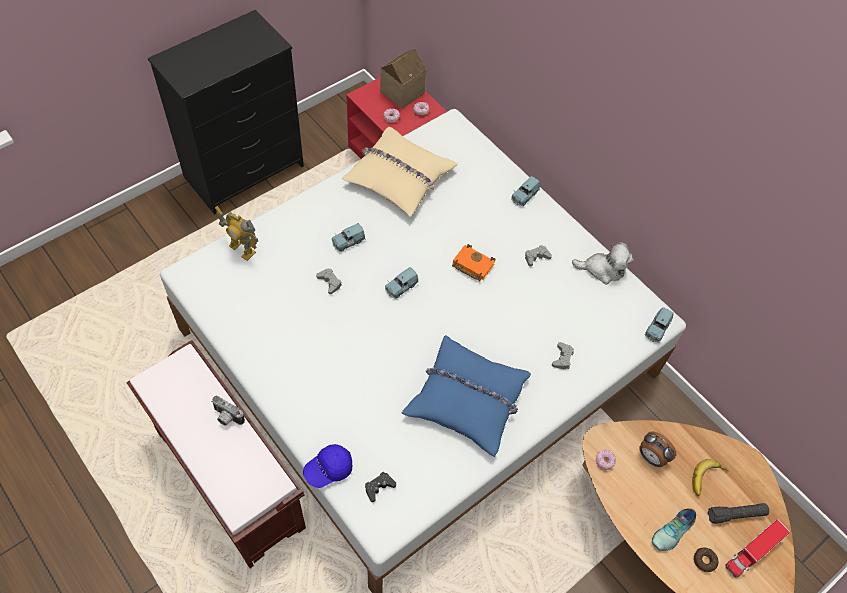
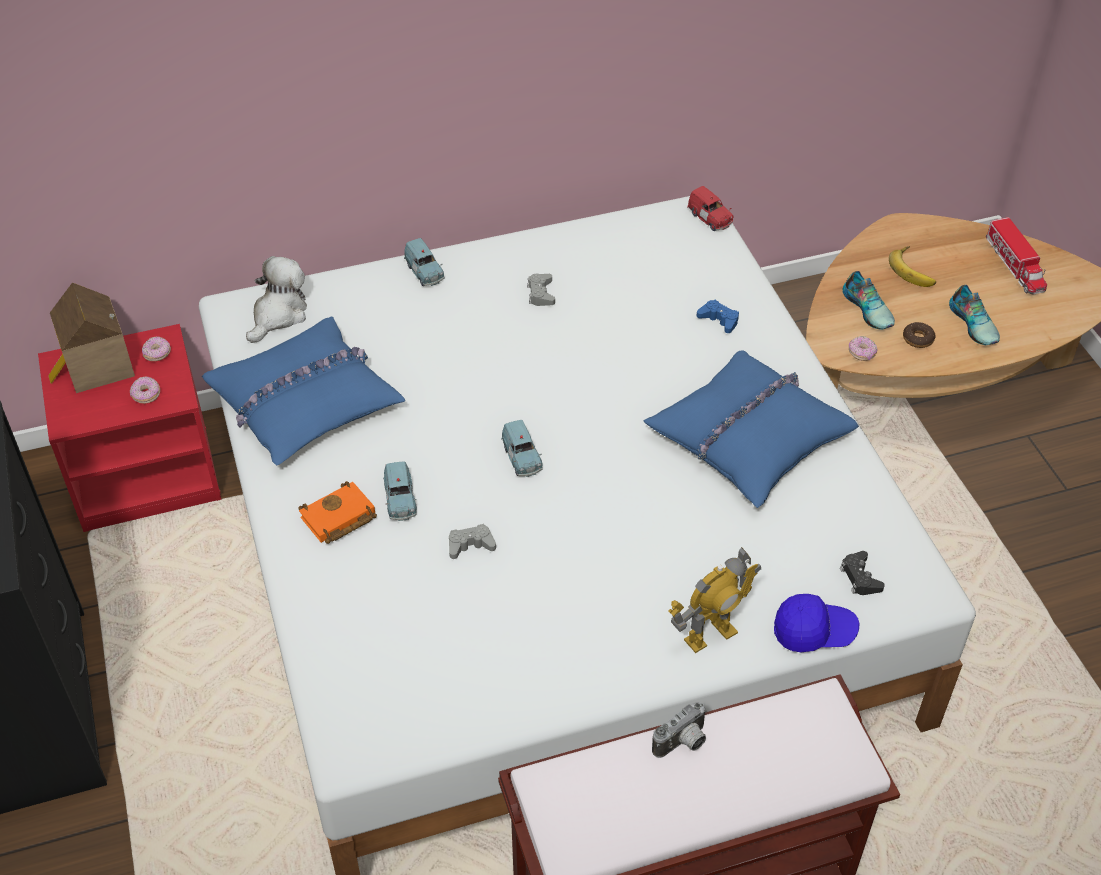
camera: 65 degrees left, 10 degrees down
toy robot [215,206,258,261] -> toy robot moved to [668,547,761,653]
blue cap [303,444,352,488] -> blue cap turned 75 degrees counterclockwise [774,594,859,652]
beige pillow [342,127,458,217] -> blue pillow [202,316,405,465]
orange book [452,244,496,281] -> orange book moved to [298,481,377,544]
grey game controller [552,342,574,369] -> blue game controller [697,300,739,333]
plush toy [572,242,634,284] -> plush toy moved to [246,256,307,343]
alarm clock [639,431,676,467] -> shoe [843,271,895,330]
blue toy car [645,307,673,343] -> red toy car [687,186,734,231]
donut [694,548,719,572] -> donut moved to [903,322,935,348]
black flashlight [708,503,769,524] -> none

